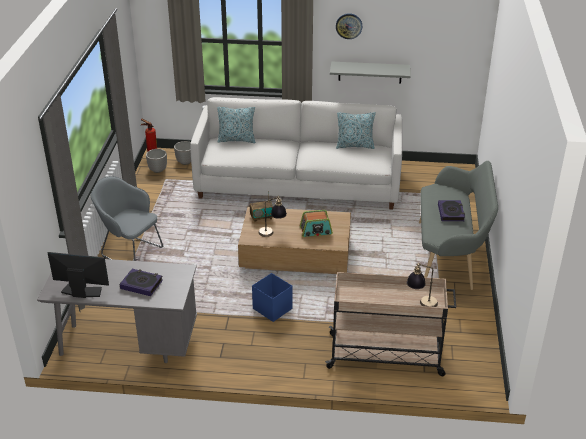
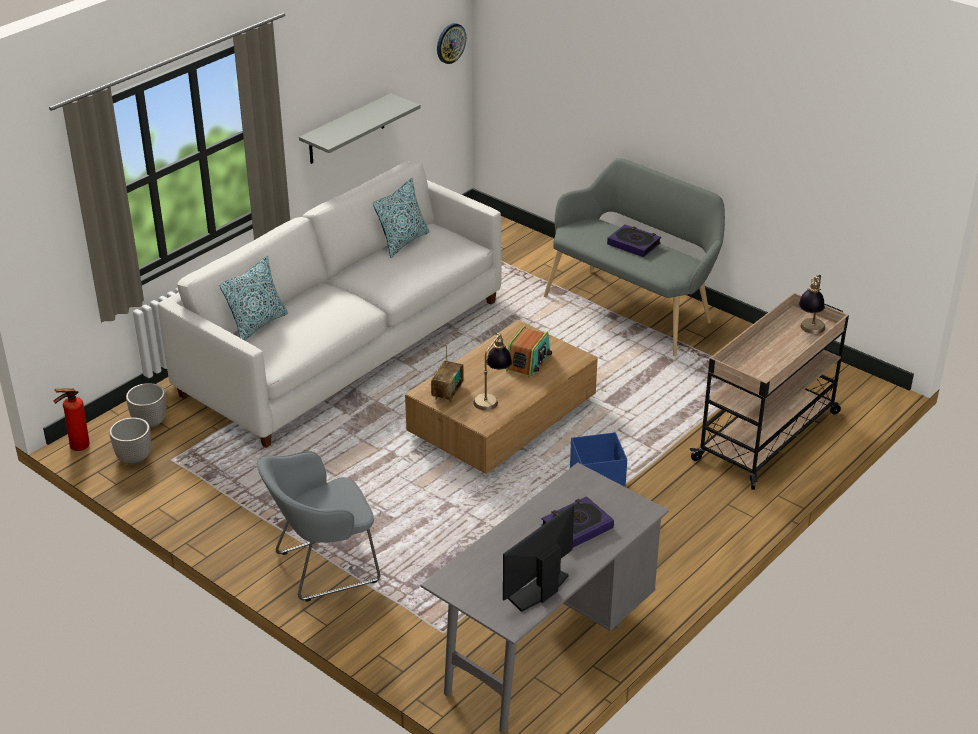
camera: 55 degrees left, 0 degrees up
wall clock [336,13,362,39] -> wall clock moved to [437,23,466,64]

